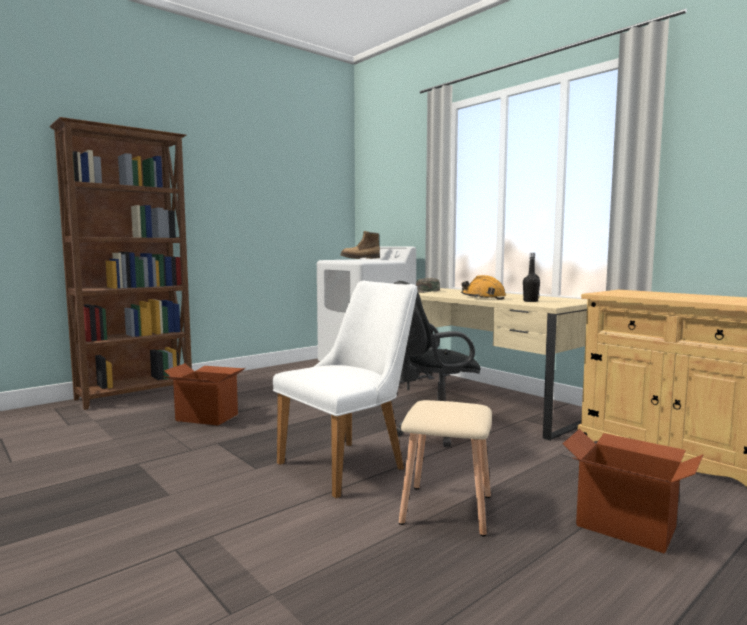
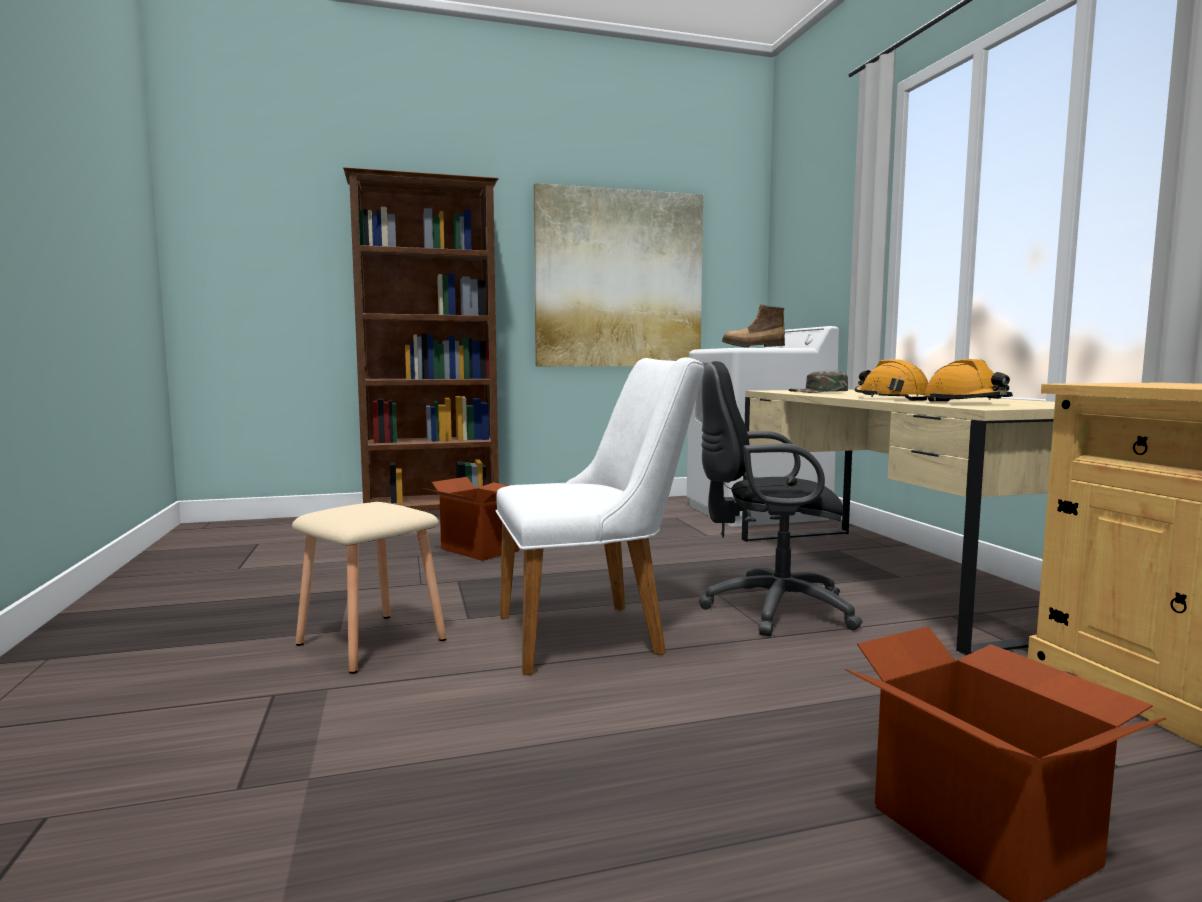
camera: 25 degrees right, 0 degrees up
beige stool [399,400,492,537] -> beige stool moved to [292,502,446,674]
black bottle [523,253,540,302] -> orange hard hat [924,359,1013,401]
none -> picture [534,183,703,366]

